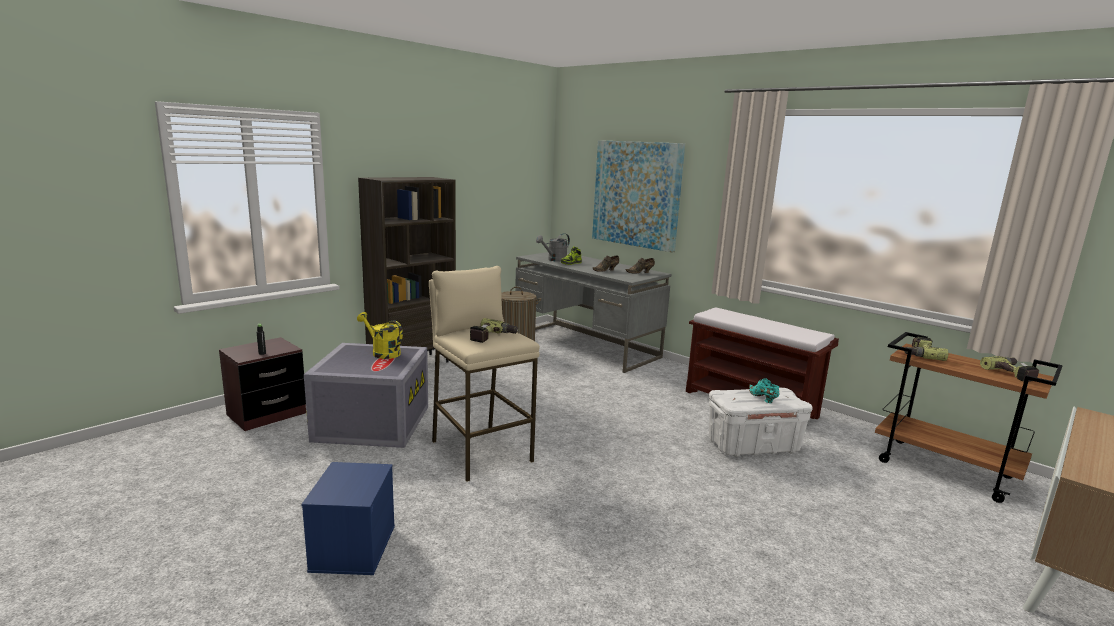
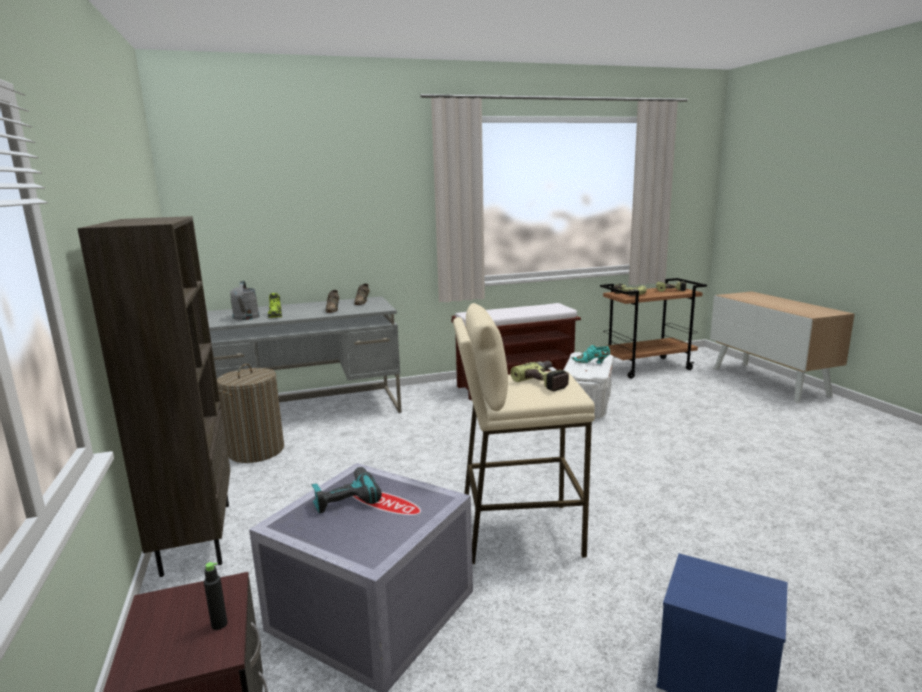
camera: 60 degrees left, 0 degrees up
yellow watering can [357,312,403,359] -> power drill [311,467,382,514]
picture [592,140,685,253] -> none

